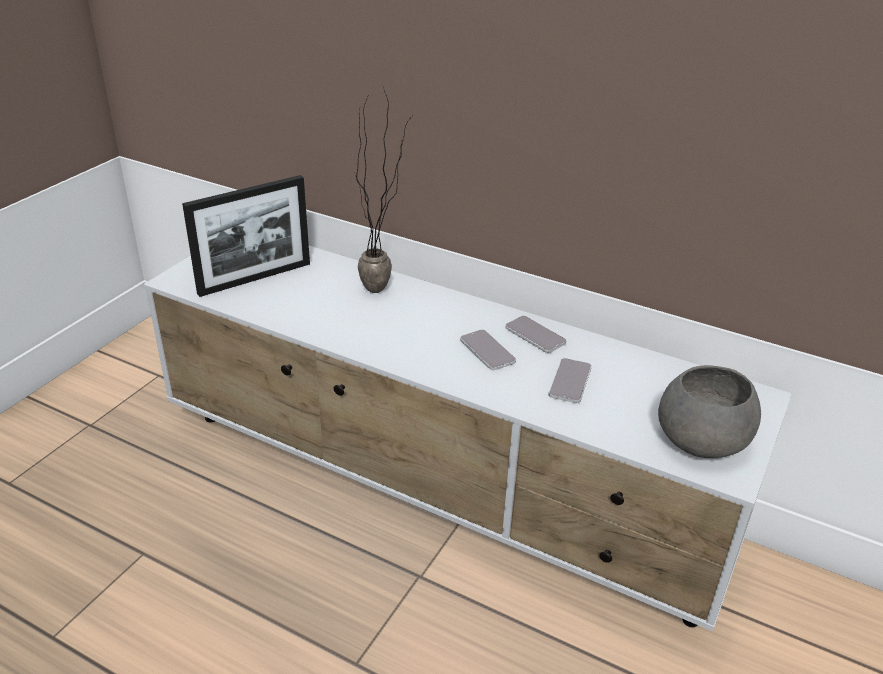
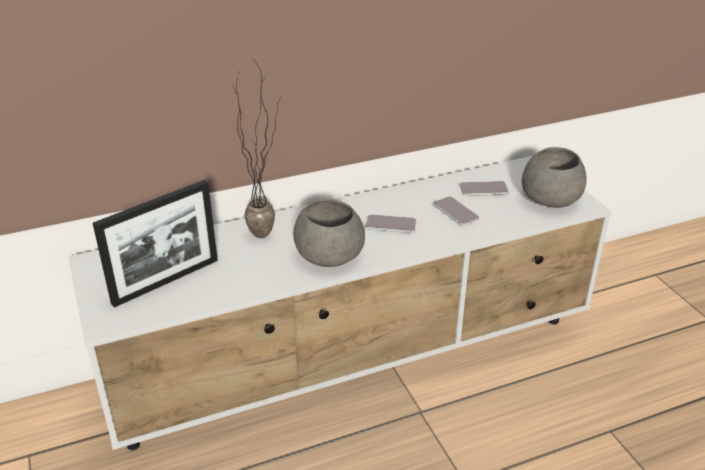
camera: 50 degrees left, 0 degrees up
picture frame [182,175,310,297] -> picture frame turned 45 degrees clockwise [93,180,218,308]
phone [505,316,567,353] -> phone moved to [460,181,509,196]
none -> grey bowl [294,199,365,267]

